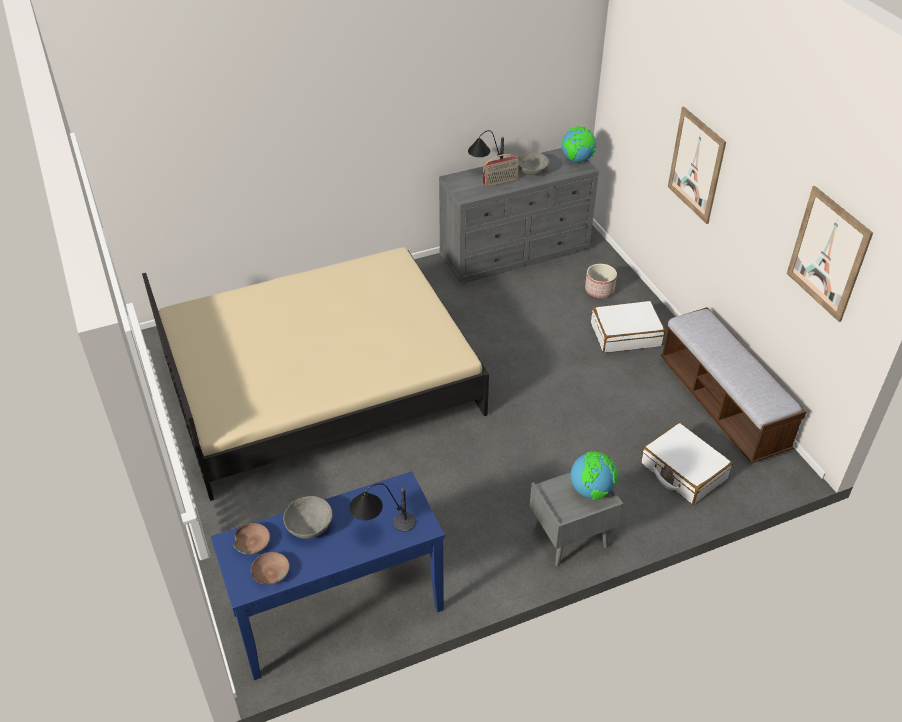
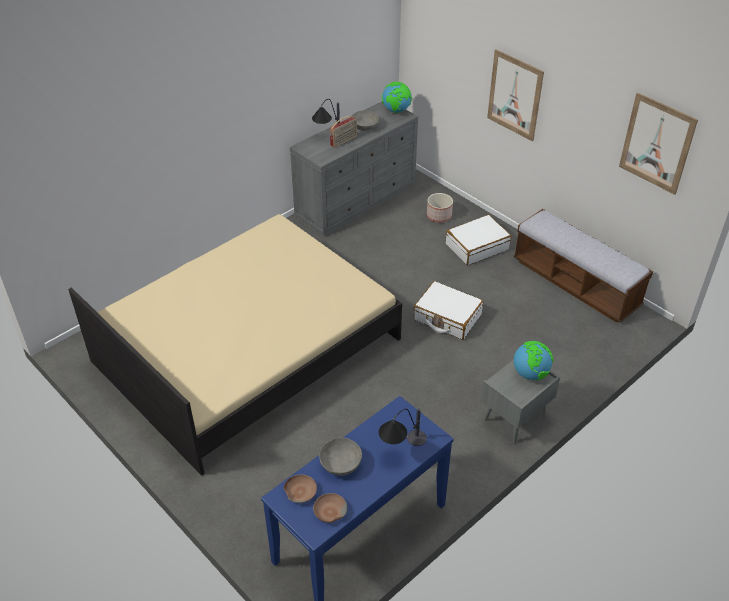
camera: 20 degrees left, 0 degrees up
white suitcase [641,423,733,505] -> white suitcase moved to [414,281,483,340]

